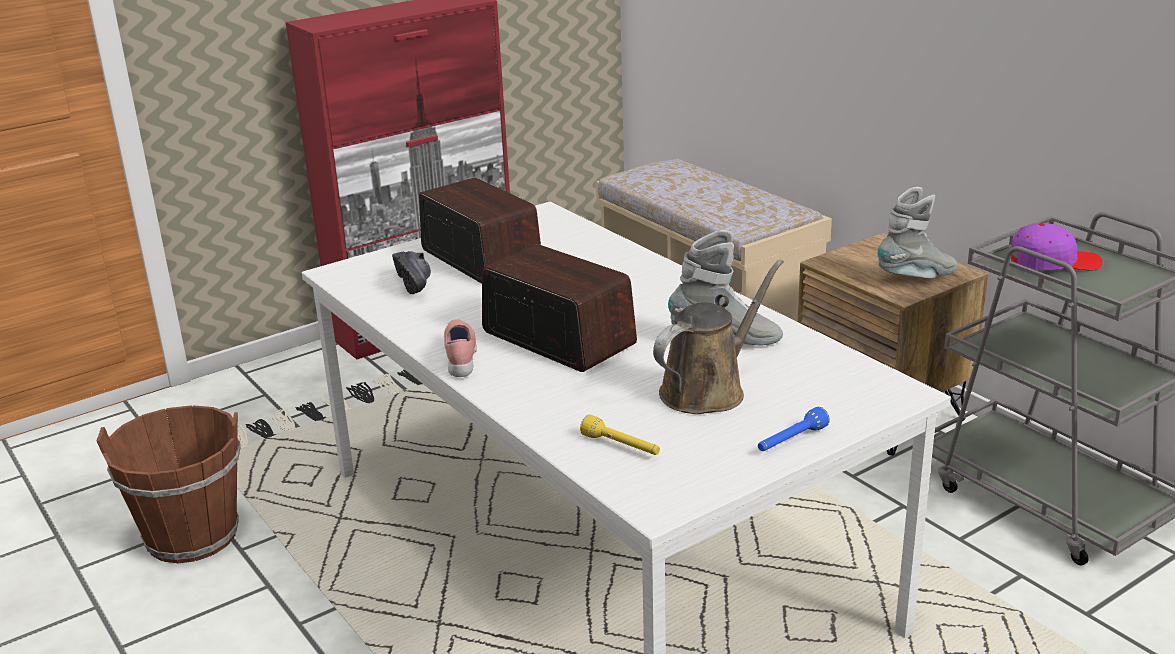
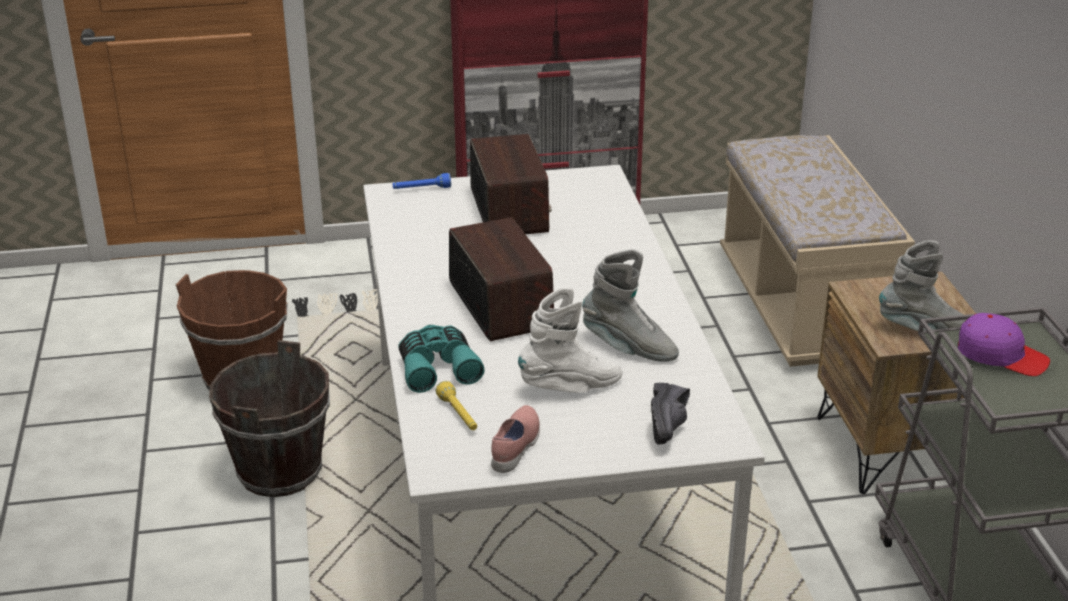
camera: 25 degrees right, 5 degrees up
black shoe [392,251,431,294] -> black shoe moved to [651,383,690,445]
pink shoe [444,320,477,377] -> pink shoe moved to [491,405,540,473]
brown watering can [653,259,784,414] -> white boot [518,287,623,393]
blue flashlight [758,407,830,451] -> blue flashlight moved to [393,173,451,189]
none -> brown bucket [209,340,330,497]
none -> turquoise binoculars [399,325,485,393]

